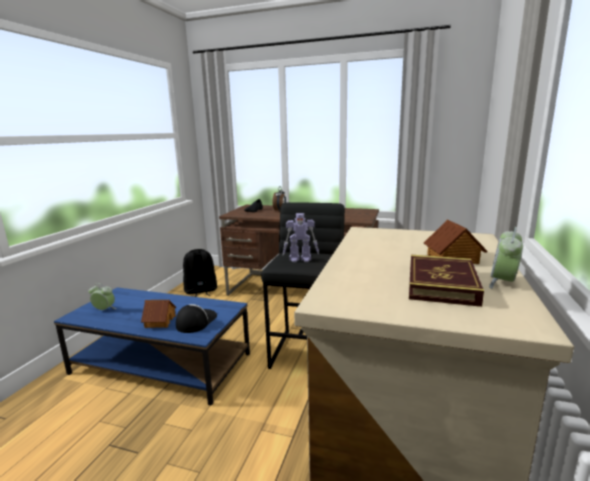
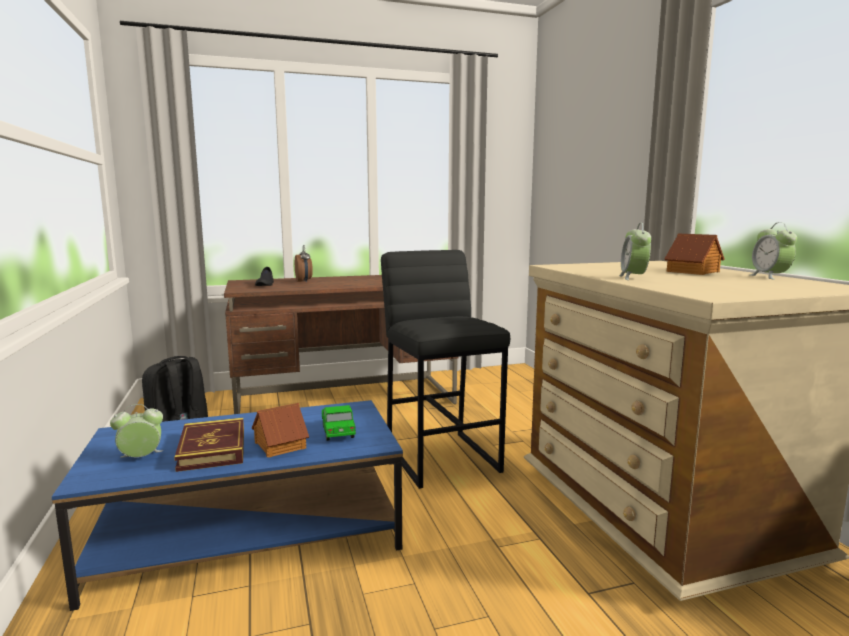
camera: 35 degrees left, 5 degrees down
cap [176,304,217,333] -> toy car [322,405,356,441]
toy robot [283,213,319,262] -> none
book [409,255,484,307] -> book moved to [174,418,244,472]
none -> alarm clock [619,223,651,280]

